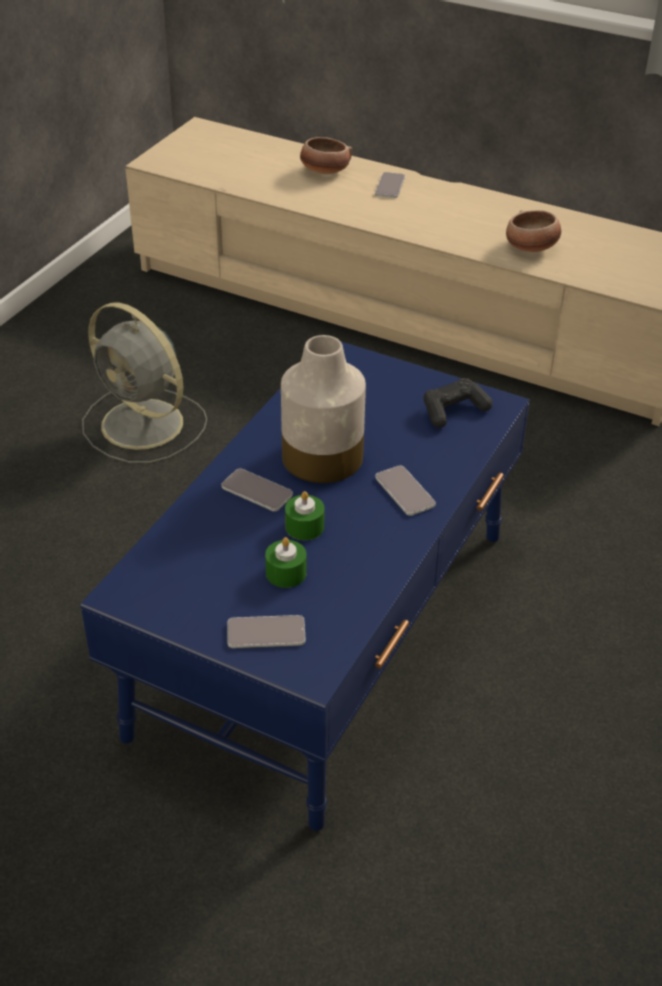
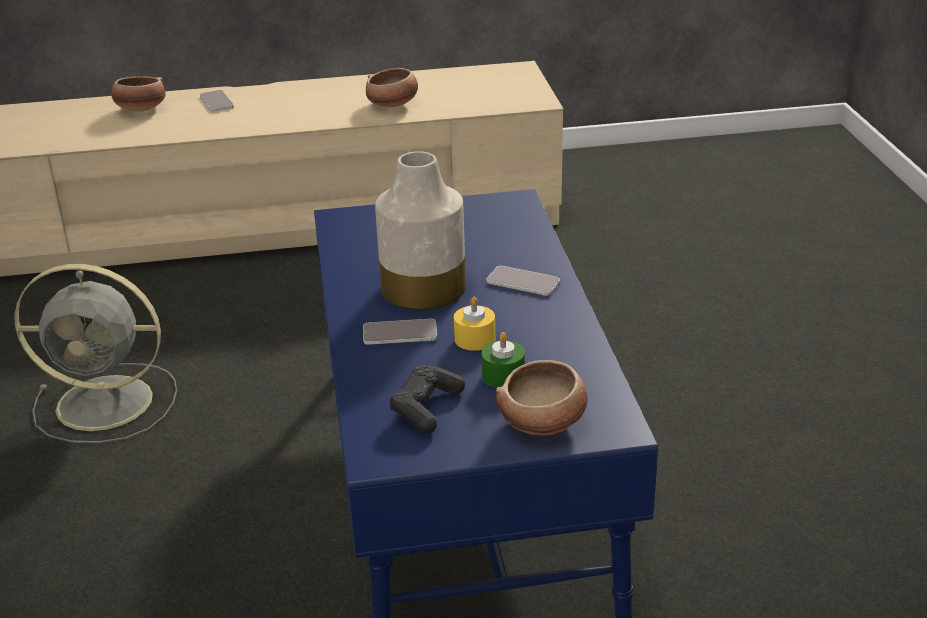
camera: 35 degrees left, 10 degrees down
phone [227,615,305,648] -> bowl [496,360,588,435]
green candle [285,491,324,540] -> yellow candle [454,297,495,351]
black game controller [424,378,493,428] -> black game controller moved to [389,365,465,433]

